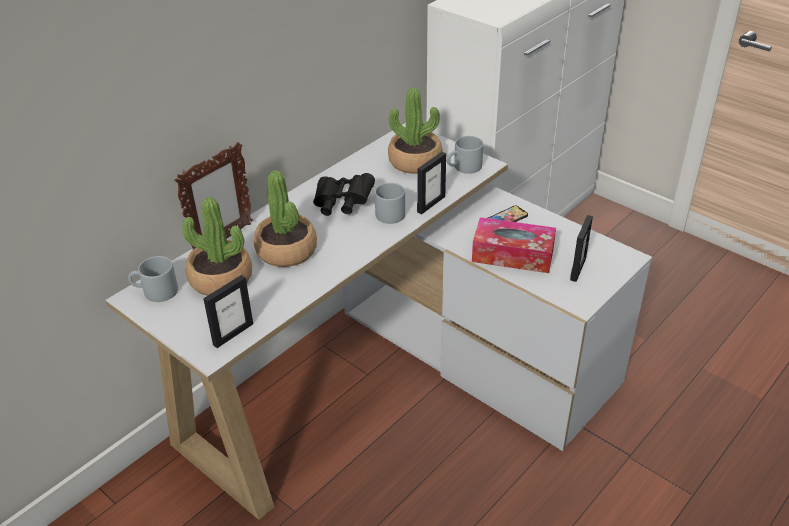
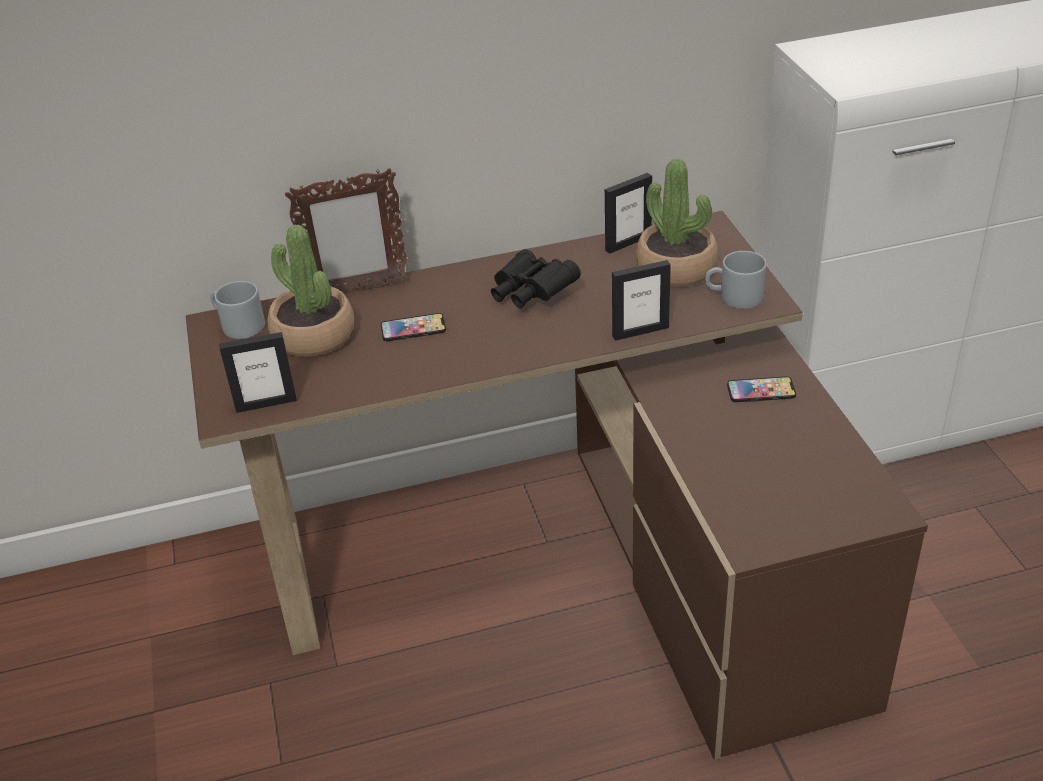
camera: 35 degrees right, 0 degrees up
white desk [105,123,652,520] -> brown desk [186,211,928,760]
potted plant [254,170,317,267] -> phone [381,313,446,341]
grey mug [375,183,405,224] -> none
tissue box [472,217,556,273] -> none
picture frame [570,215,593,282] -> picture frame moved to [605,173,652,254]

